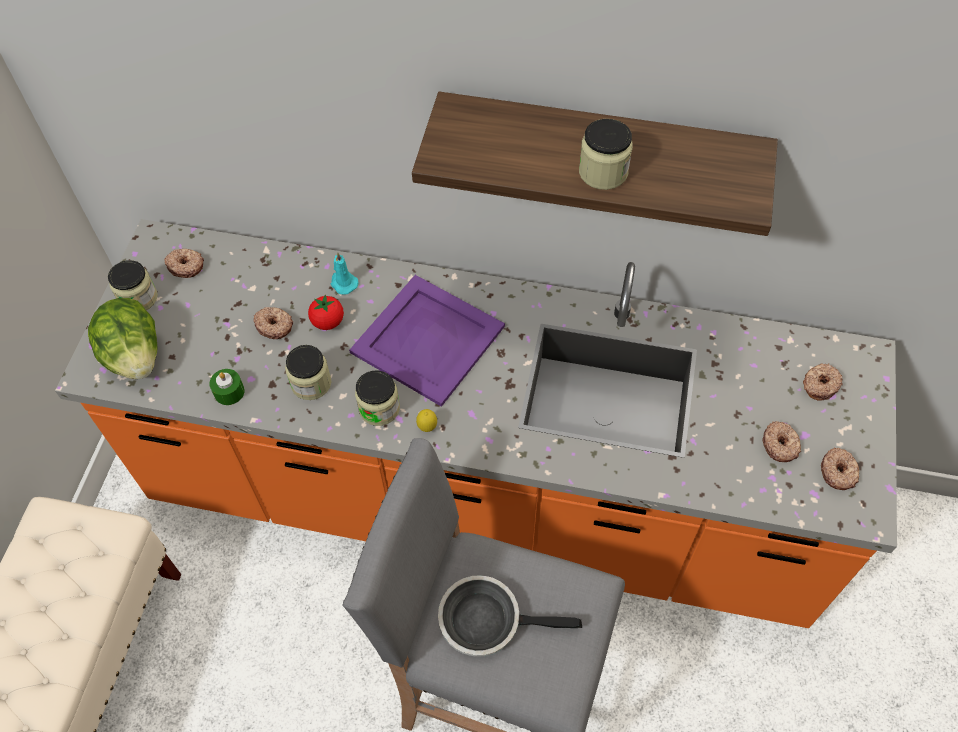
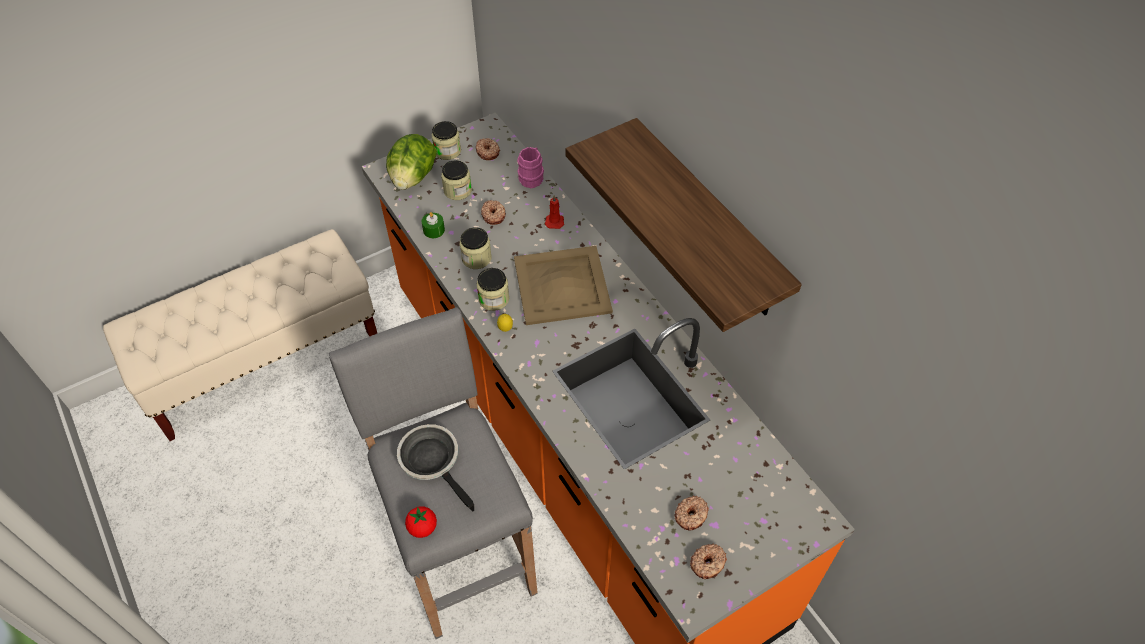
camera: 45 degrees right, 5 degrees down
tomato [308,294,344,330] -> tomato moved to [405,507,437,538]
turquoise candle [331,252,359,295] -> red candle [545,195,564,229]
purple tray [349,275,505,407] -> beige tray [514,246,613,325]
jar [579,119,633,190] -> jar moved to [441,160,472,200]
donut [803,363,843,400] -> none
none -> pink mug [517,147,544,188]

